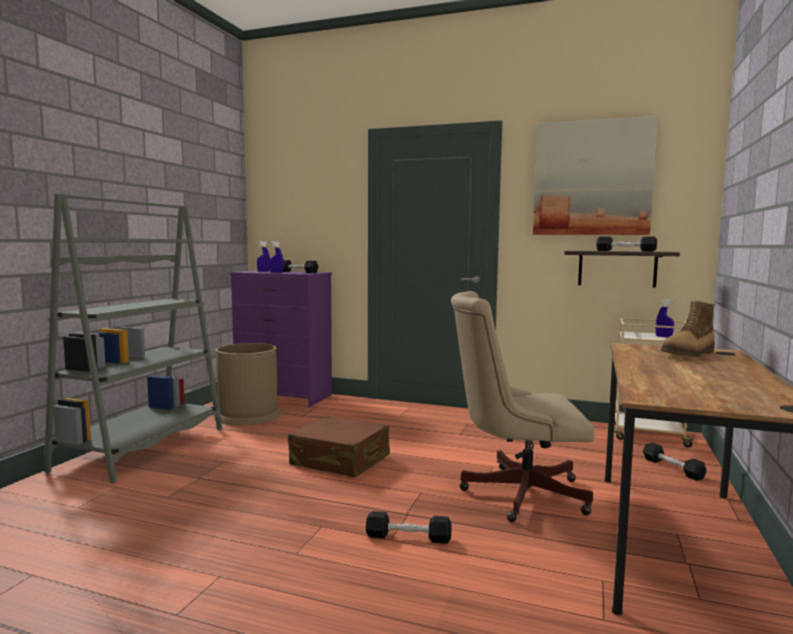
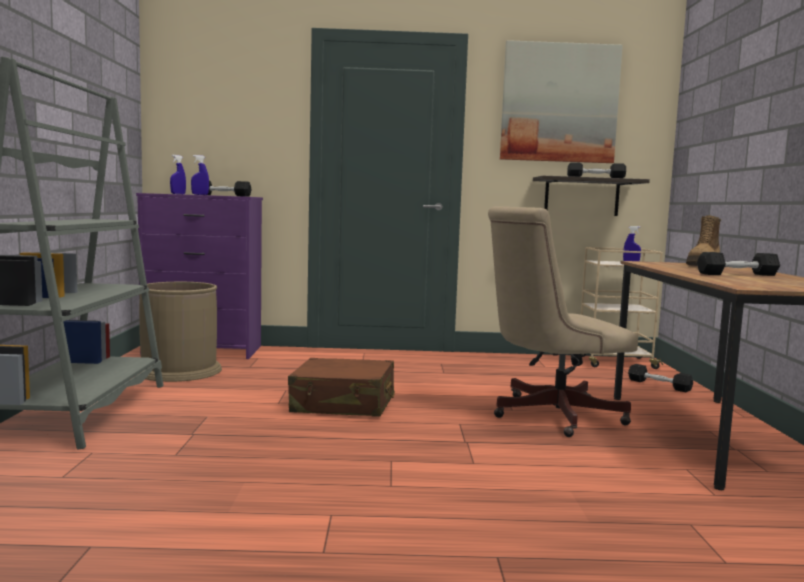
camera: 20 degrees left, 0 degrees up
black dumbbell [366,511,452,544] -> black dumbbell moved to [697,252,780,276]

